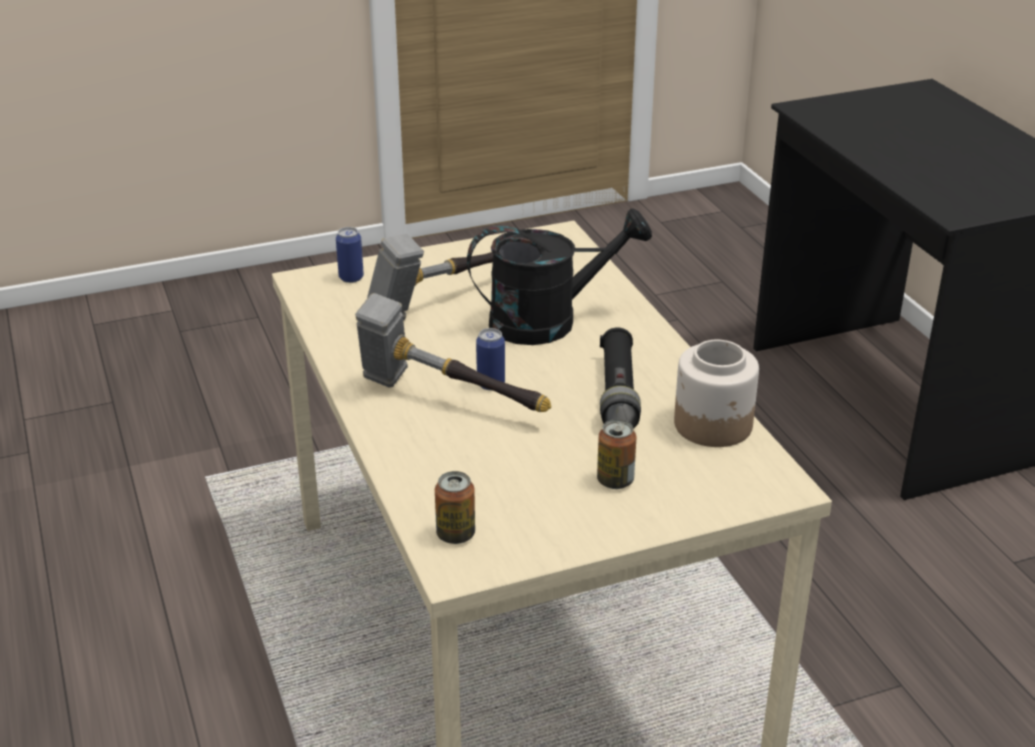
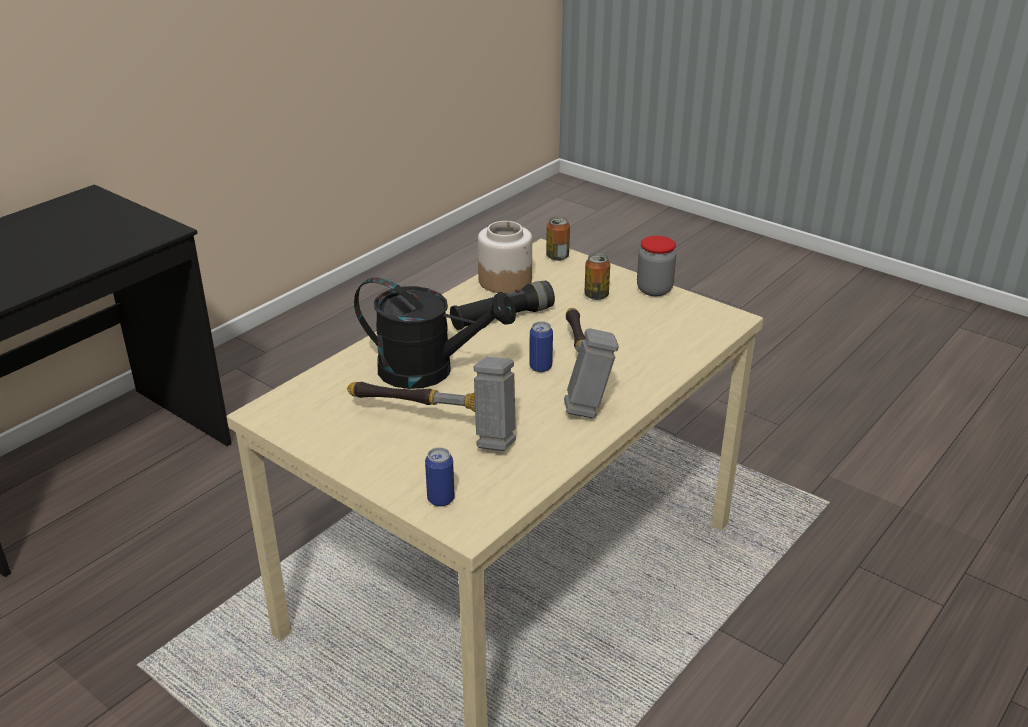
camera: 120 degrees left, 0 degrees up
can [435,471,475,544] -> can moved to [546,216,570,261]
black watering can [467,208,652,345] -> black watering can turned 150 degrees clockwise [354,277,516,389]
none -> jar [637,236,676,296]

